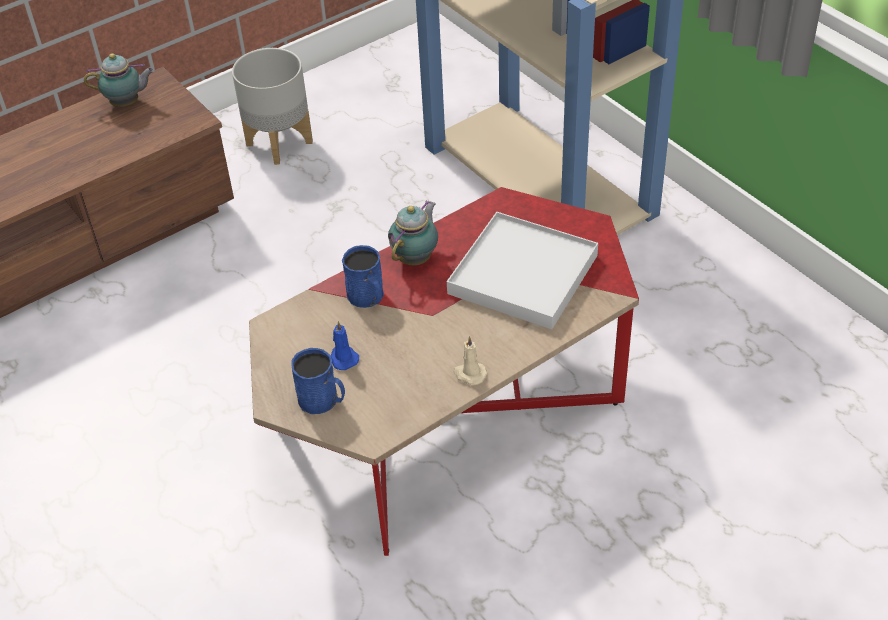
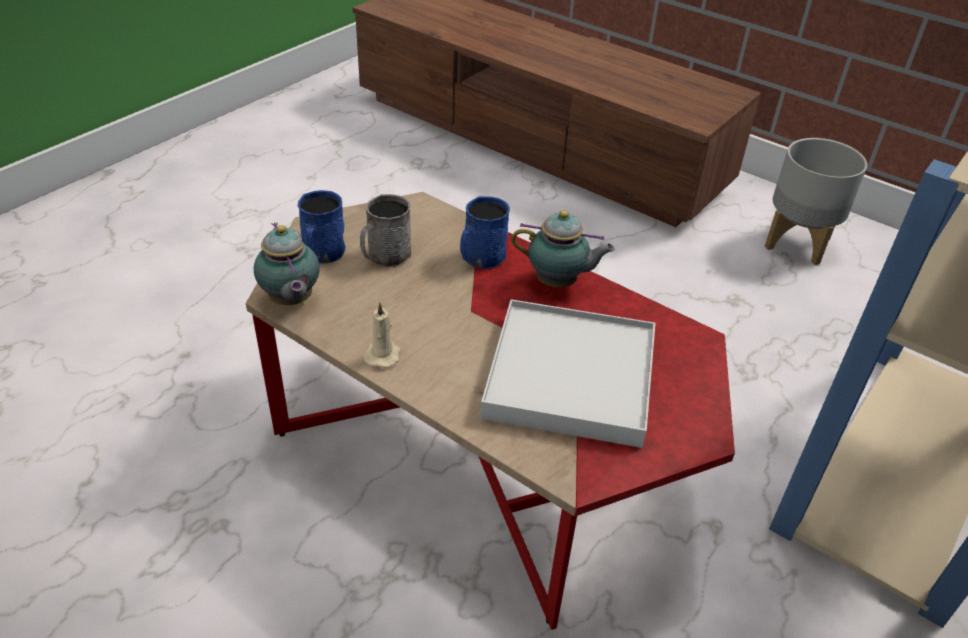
camera: 70 degrees right, 5 degrees down
teapot [84,53,155,107] -> teapot moved to [254,222,320,305]
blue candle [330,321,359,370] -> grey mug [360,194,411,267]

